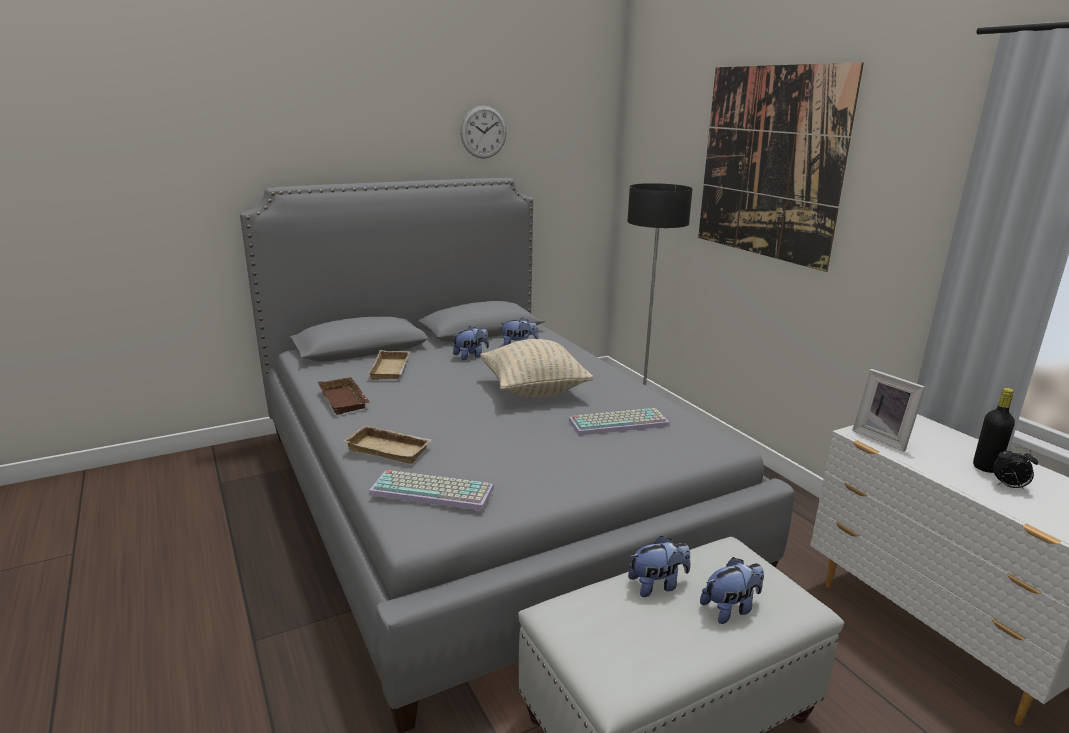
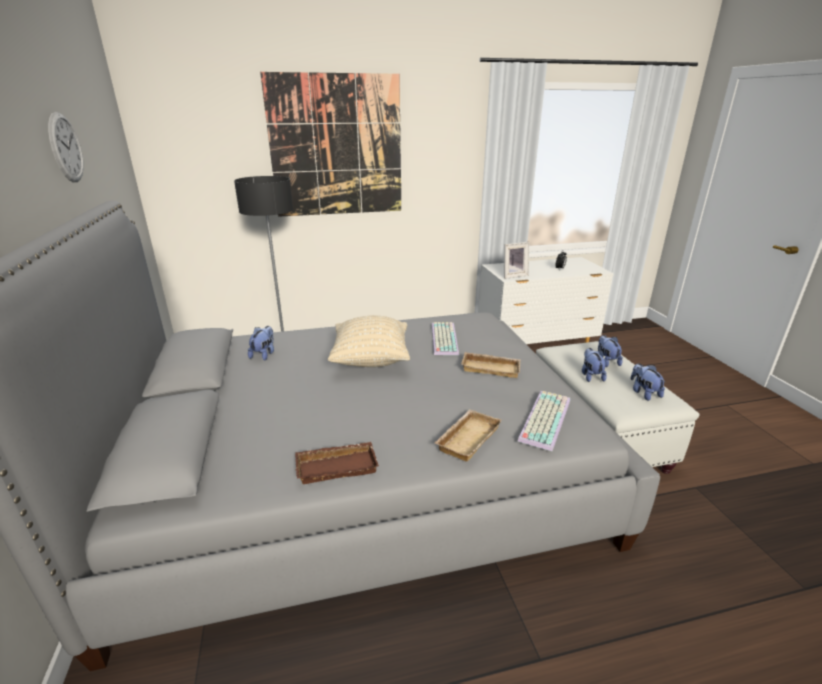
camera: 75 degrees left, 5 degrees up
beige tray [369,350,410,380] -> beige tray moved to [461,352,521,378]
plush toy [453,326,489,360] -> plush toy moved to [631,363,665,401]
black bottle [973,388,1015,473] -> none

